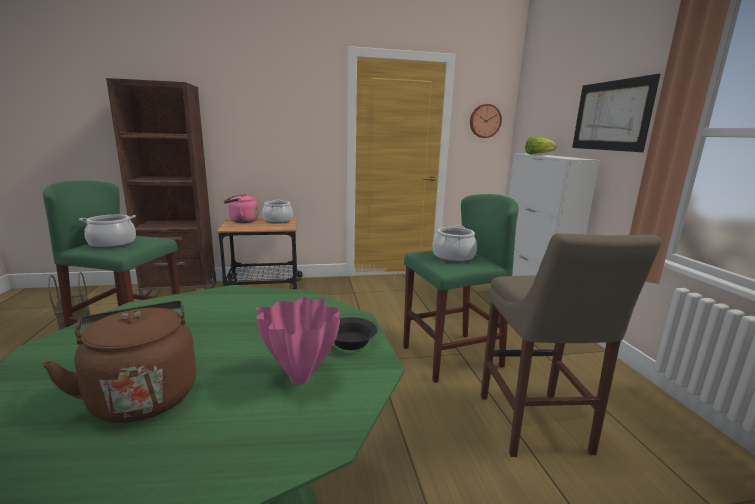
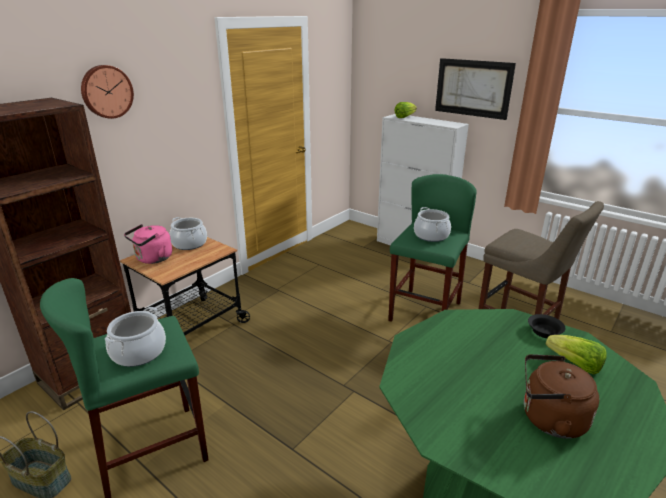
camera: 40 degrees left, 10 degrees up
pink vase [256,297,340,385] -> lettuce [546,335,607,374]
wall clock [470,104,502,138] -> wall clock moved to [81,65,134,119]

